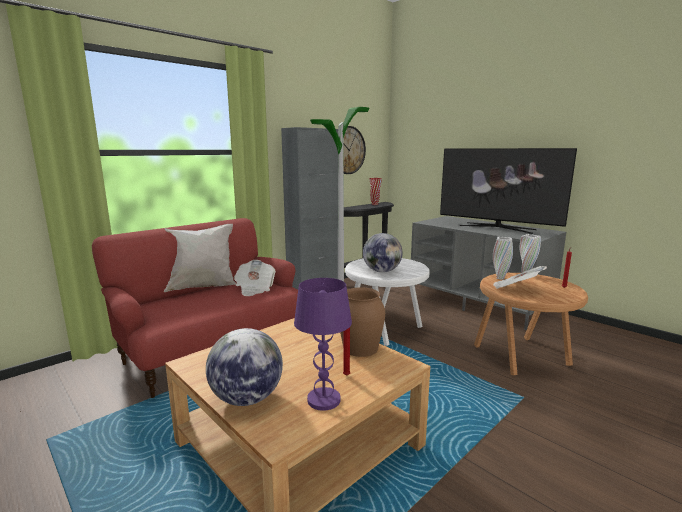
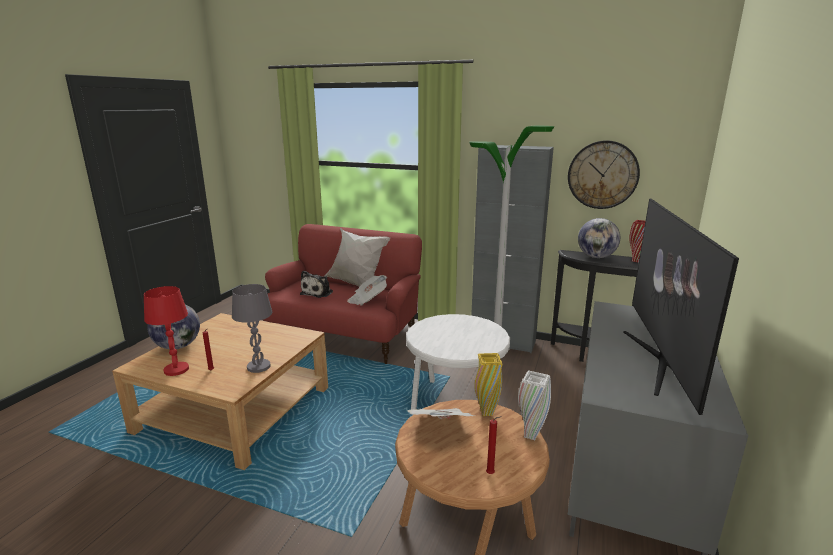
camera: 65 degrees right, 5 degrees up
purple table lamp [294,278,352,411] -> red table lamp [144,286,189,376]
brown vase [340,287,385,357] -> grey table lamp [232,284,273,373]
globe [363,233,403,273] -> globe moved to [578,218,620,258]
white vase [493,237,513,280] -> yellow vase [475,353,502,416]
none -> plush toy [300,271,333,298]

